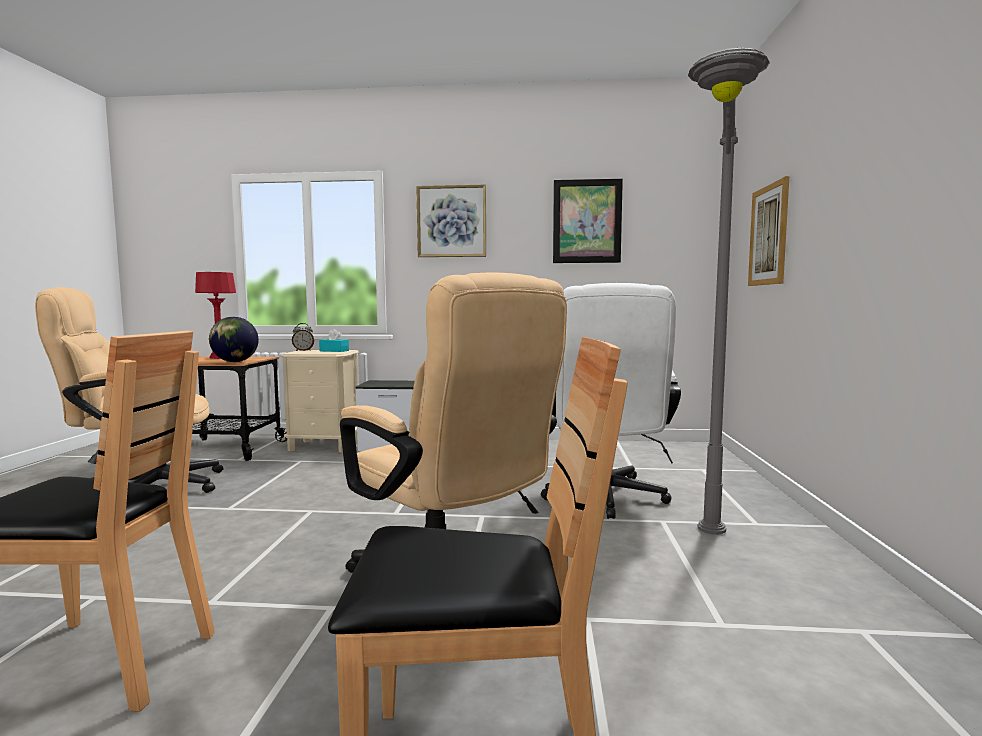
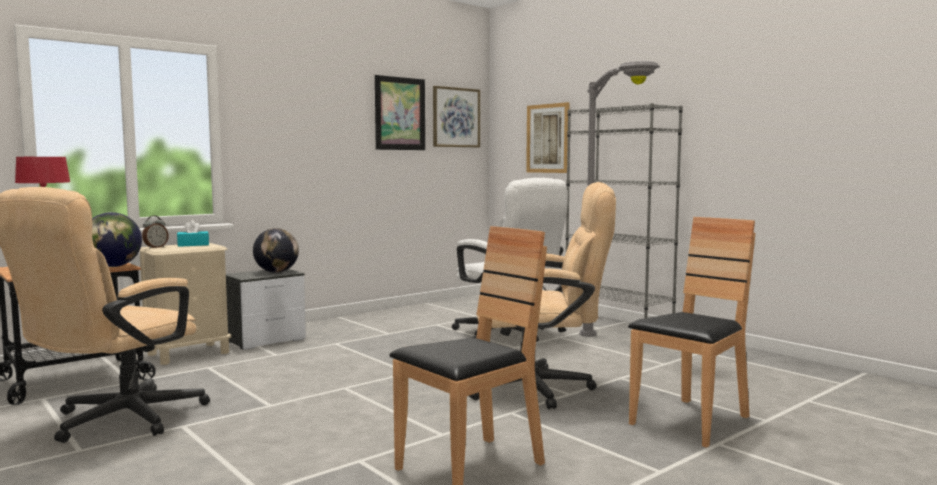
camera: 45 degrees left, 0 degrees up
picture [416,185,486,257] -> picture moved to [433,86,480,148]
none -> globe [253,228,299,273]
none -> grey bookcase [566,103,683,318]

